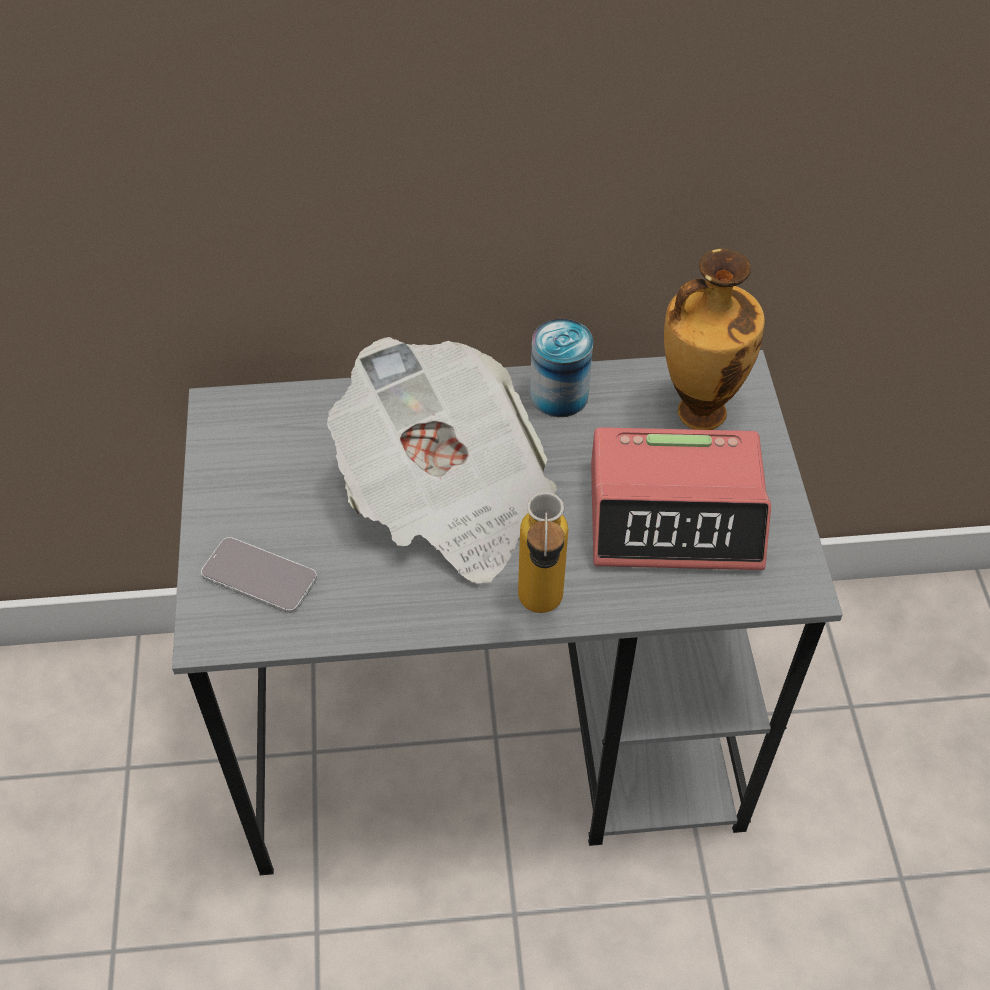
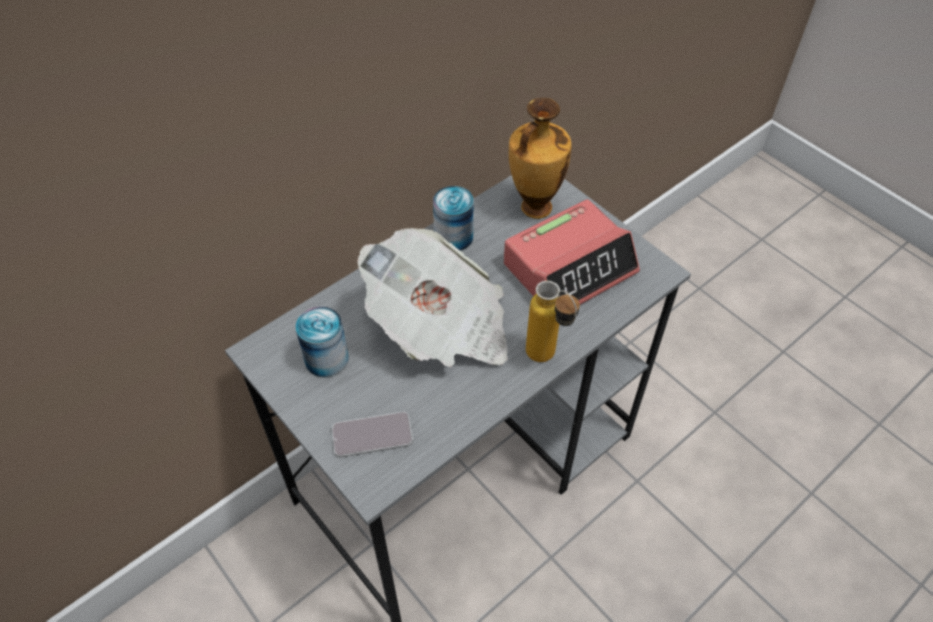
camera: 35 degrees left, 0 degrees up
none -> can [295,306,349,377]

